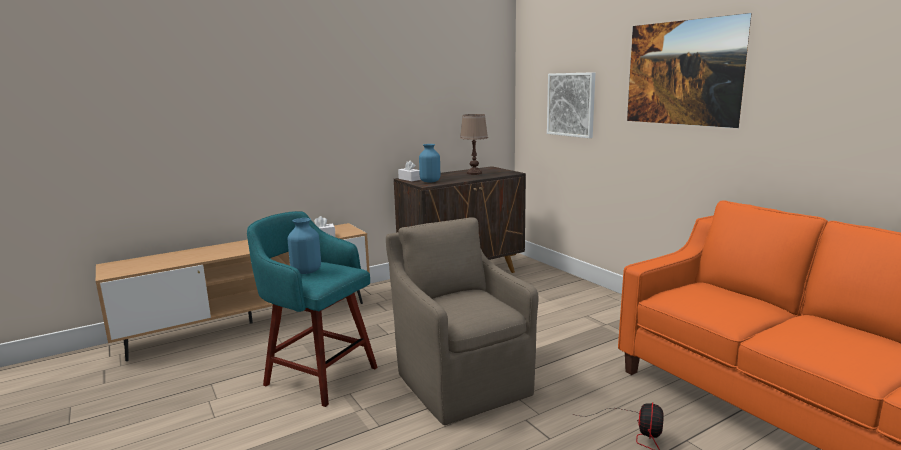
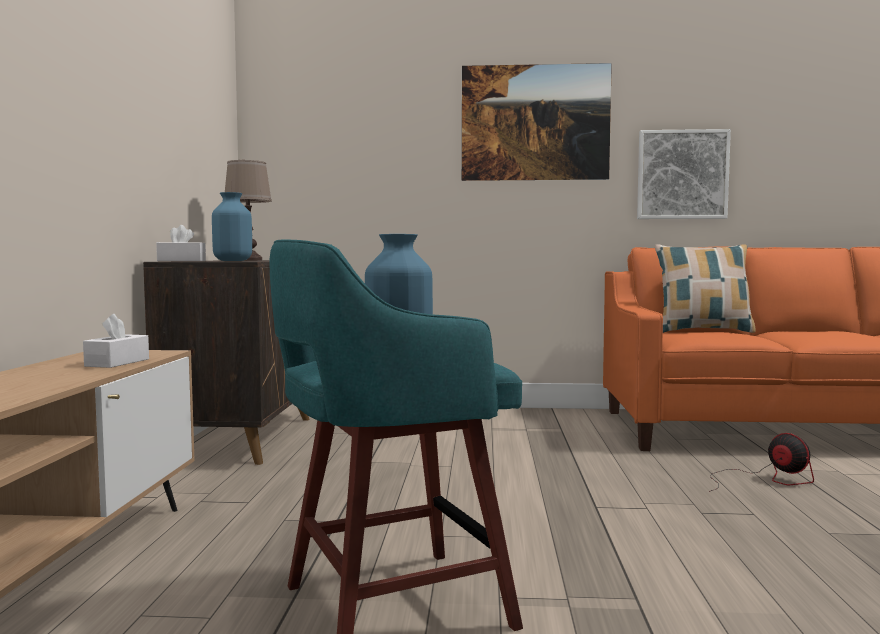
camera: 55 degrees left, 10 degrees down
brown armchair [386,217,539,425] -> none
picture [547,72,595,138] -> picture moved to [637,129,731,219]
none -> pillow [655,244,756,333]

